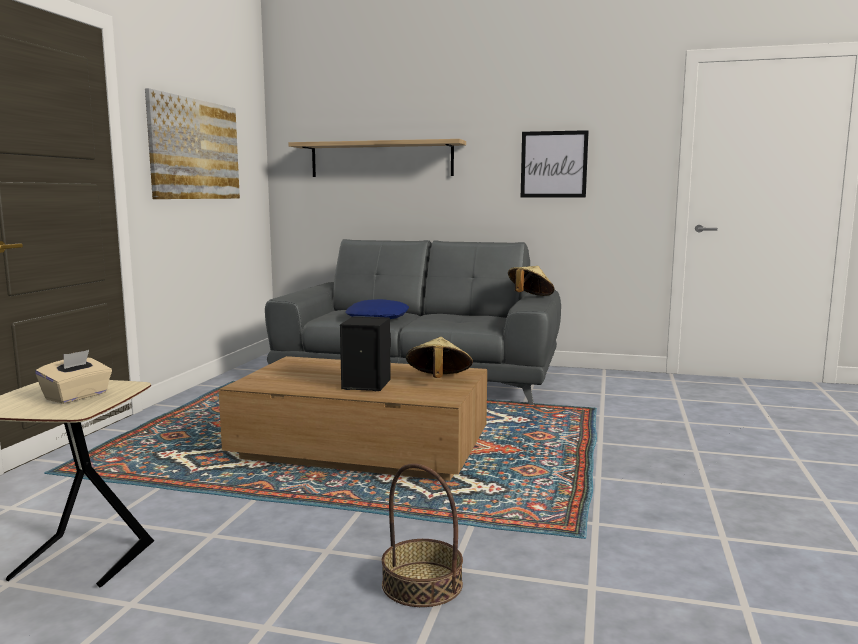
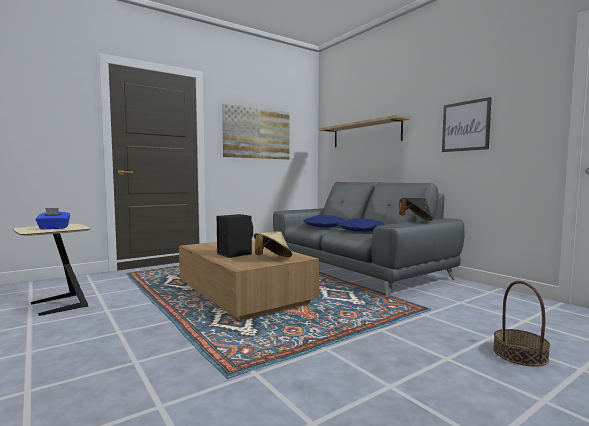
camera: 40 degrees right, 5 degrees down
beige tissue box [35,350,112,404] -> blue tissue box [36,208,70,229]
basket [382,463,463,607] -> basket moved to [493,281,550,367]
beige hat [508,266,555,296] -> black hat [399,198,433,221]
none -> blue pillow [338,218,385,232]

